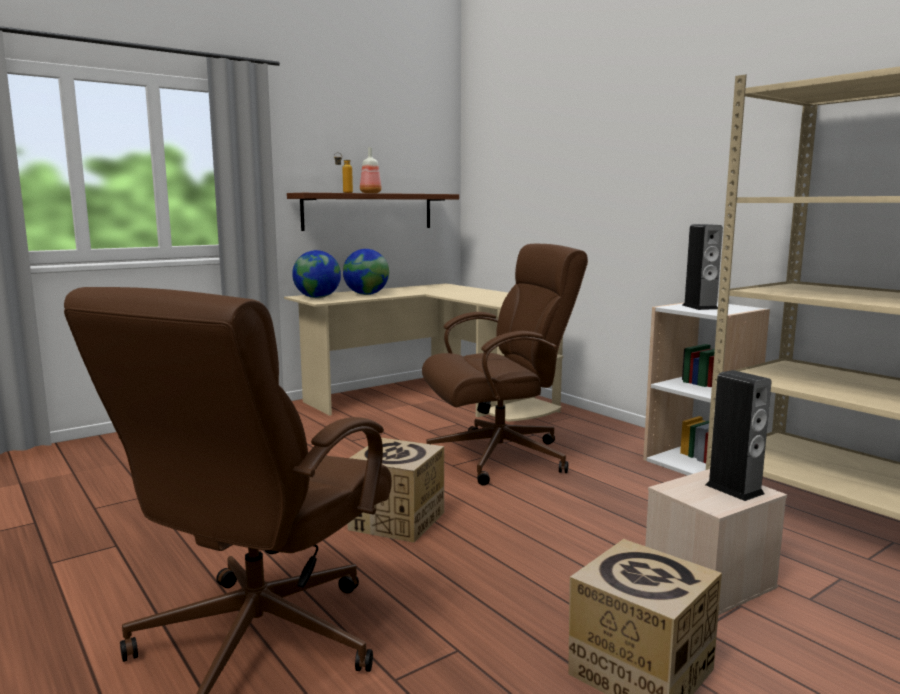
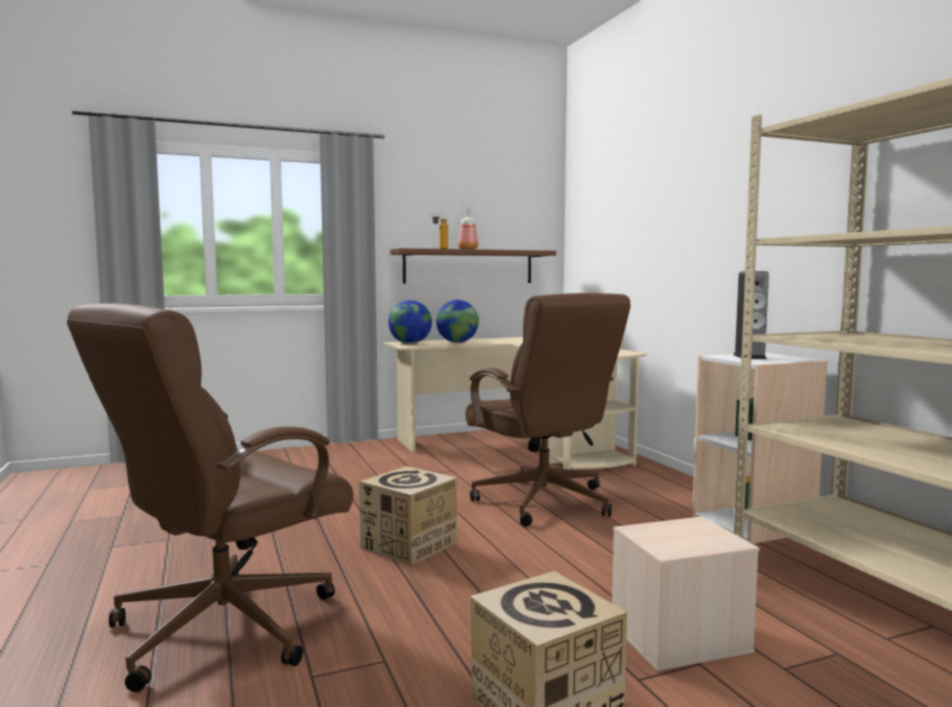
camera: 15 degrees right, 5 degrees down
brown office chair [422,244,588,486] -> brown office chair turned 60 degrees clockwise [465,293,630,526]
speaker [706,370,771,501] -> none

